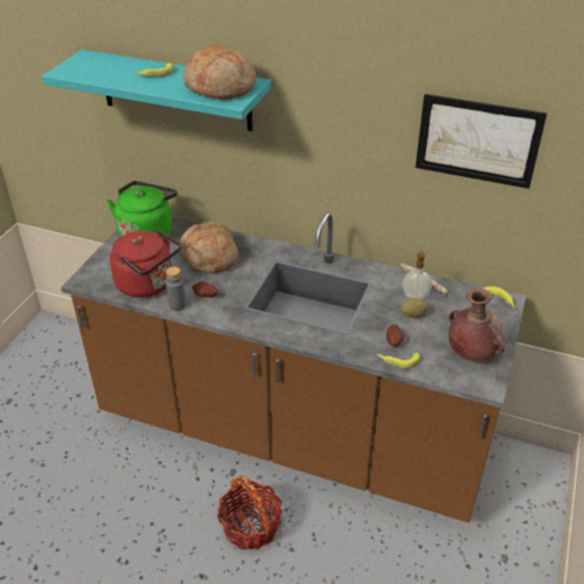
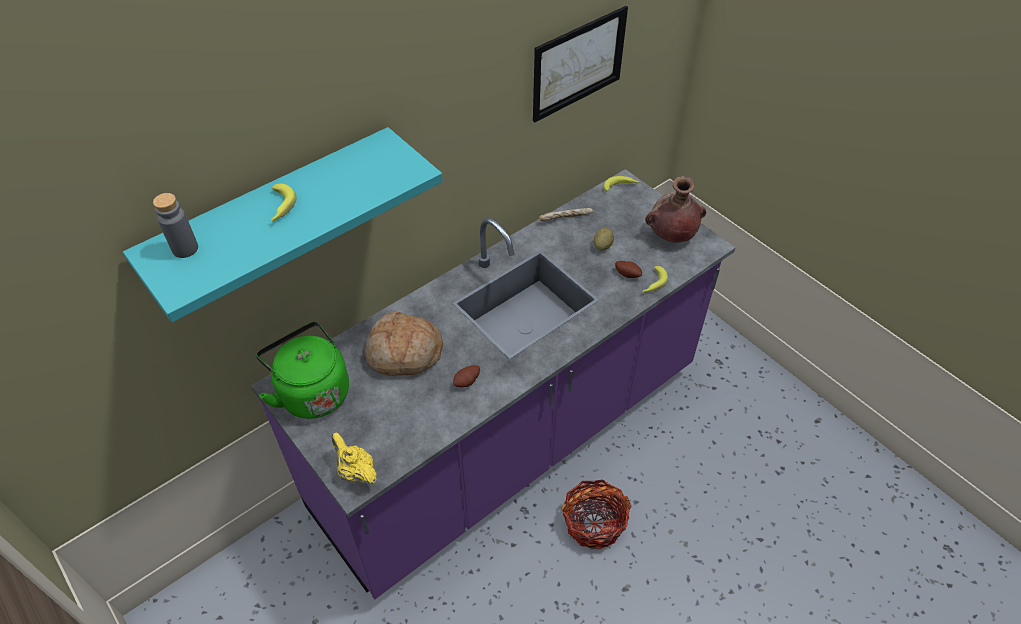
camera: 60 degrees left, 10 degrees up
brown counter [61,213,526,523] -> purple counter [251,169,735,599]
red kettle [110,229,181,298] -> none
grey bottle [166,267,186,311] -> grey bottle moved to [153,193,198,258]
bread [183,44,256,100] -> none
soap dispenser [402,250,432,300] -> none
none -> yellow teapot [331,432,377,485]

